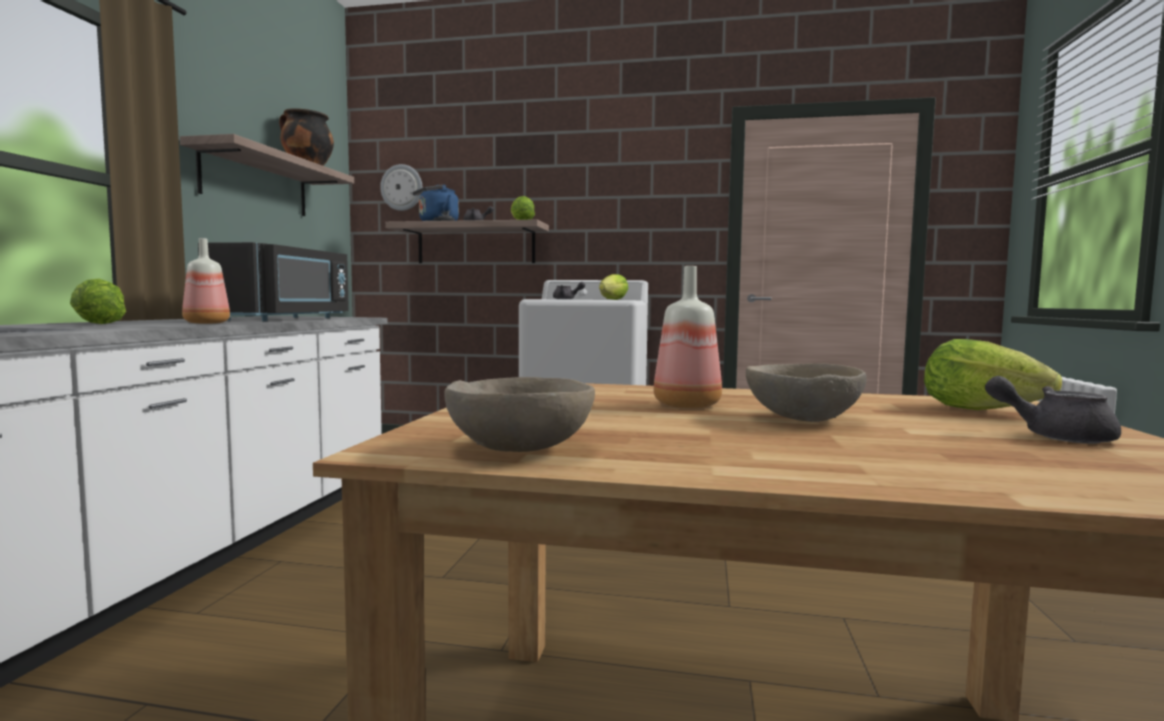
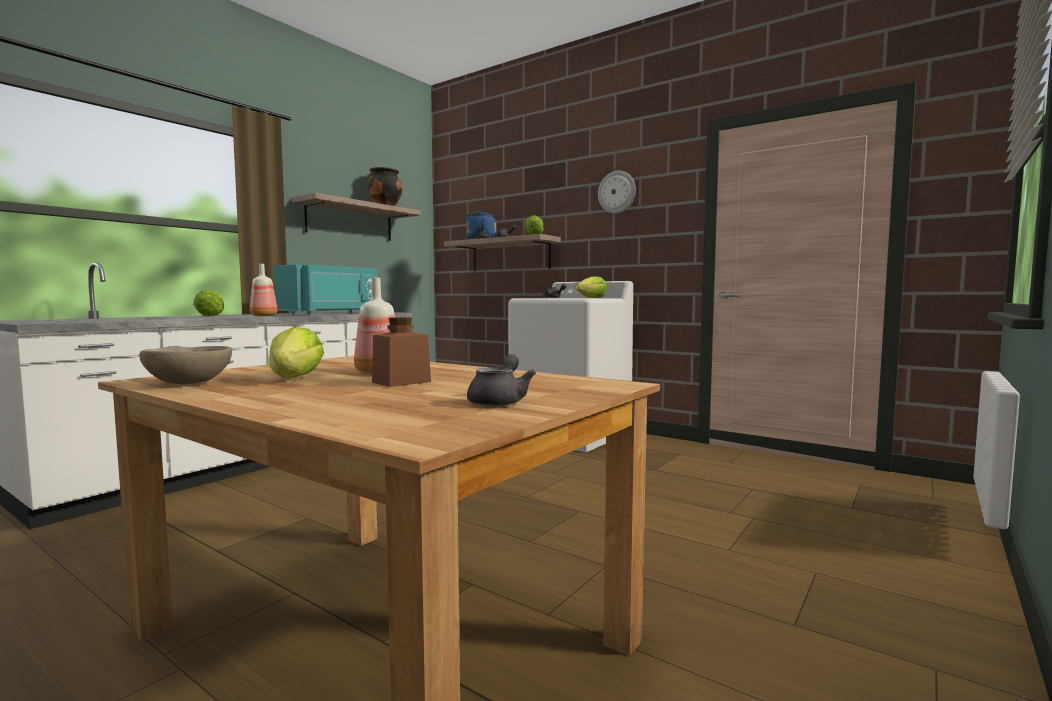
camera: 25 degrees right, 0 degrees up
black microwave [198,242,349,321] -> turquoise microwave [274,264,377,315]
wall clock [380,164,423,211] -> wall clock moved to [598,171,636,214]
beige bowl [746,363,867,422] -> brown jar [372,317,431,387]
lettuce [924,339,1062,410] -> lettuce moved to [269,327,324,378]
grey teapot [985,376,1121,444] -> grey teapot turned 60 degrees clockwise [467,354,536,407]

